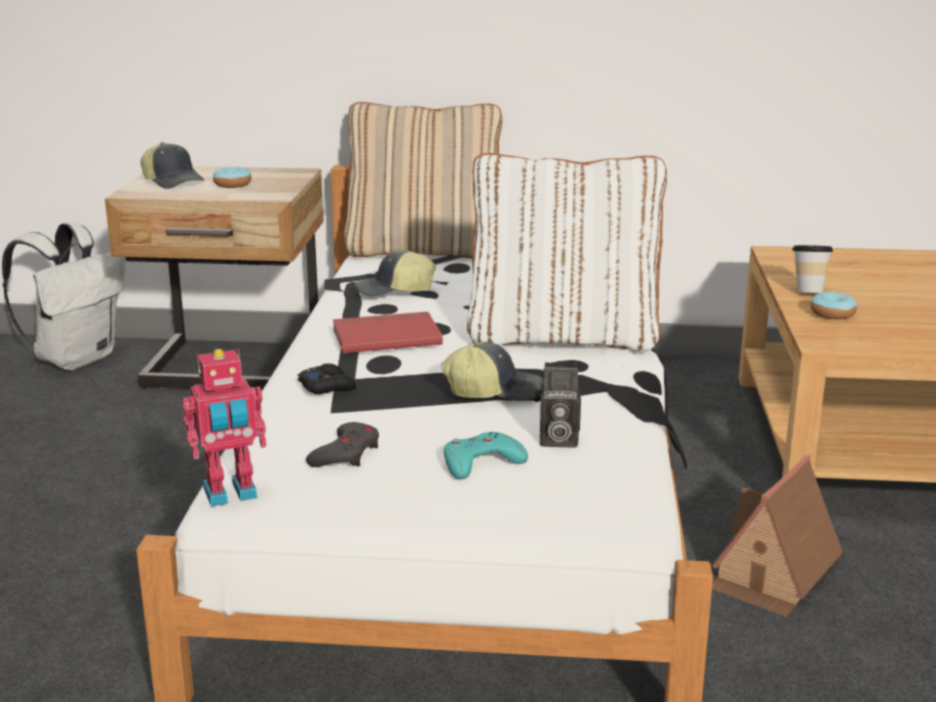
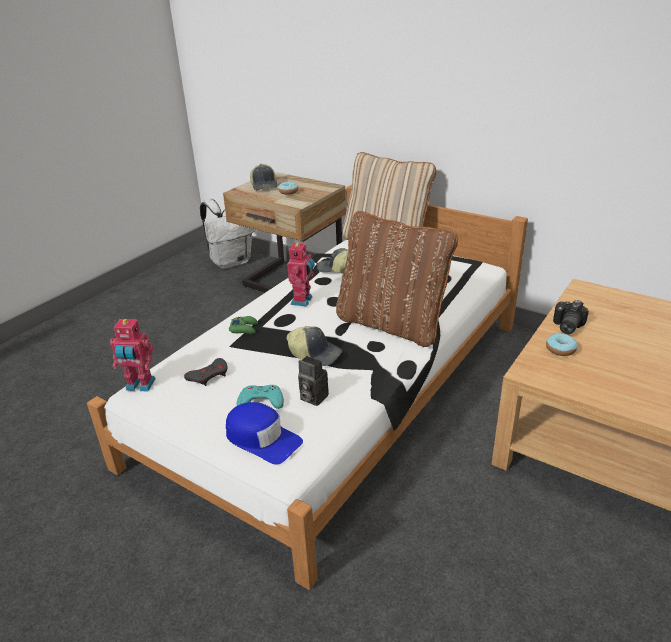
camera: 30 degrees right, 10 degrees up
black game controller [298,363,356,394] -> green game controller [229,316,258,334]
red book [333,312,443,353] -> toy robot [287,243,315,307]
white pillow [467,153,667,351] -> brown pillow [336,211,458,347]
toy house [711,455,843,617] -> none
cup [792,245,833,293] -> camera [553,300,589,334]
none -> blue cap [226,402,303,465]

